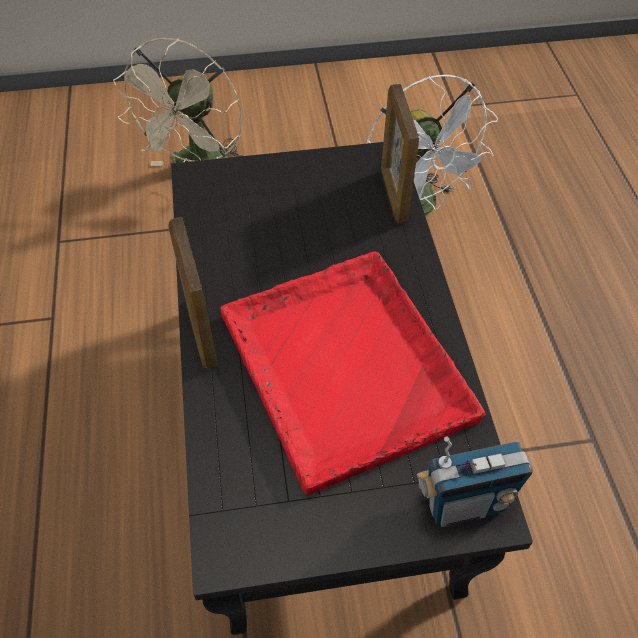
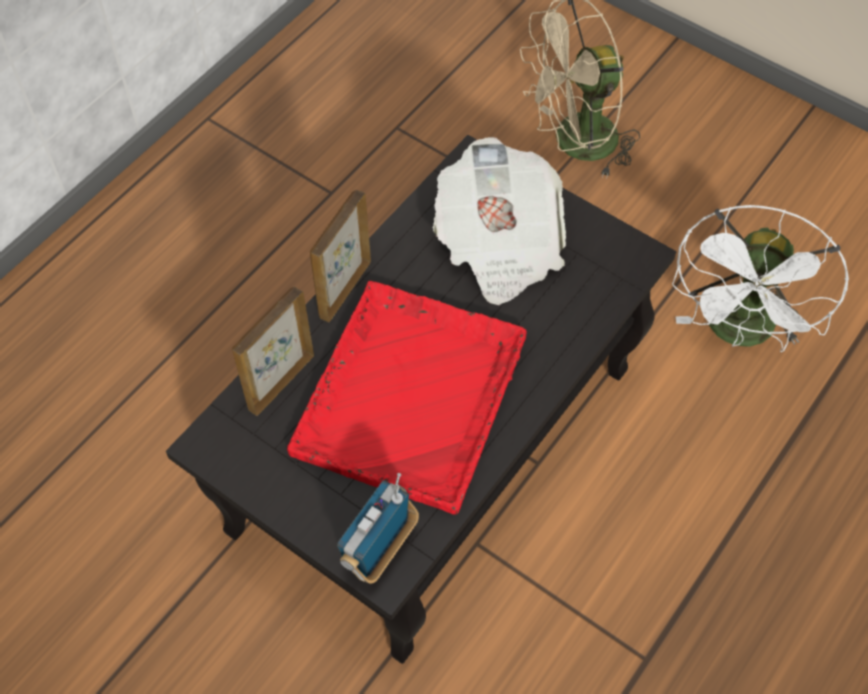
camera: 45 degrees right, 5 degrees up
picture frame [381,84,419,223] -> picture frame moved to [232,287,314,416]
radio [417,437,533,527] -> radio turned 90 degrees clockwise [337,473,419,584]
none -> newspaper [432,137,566,305]

